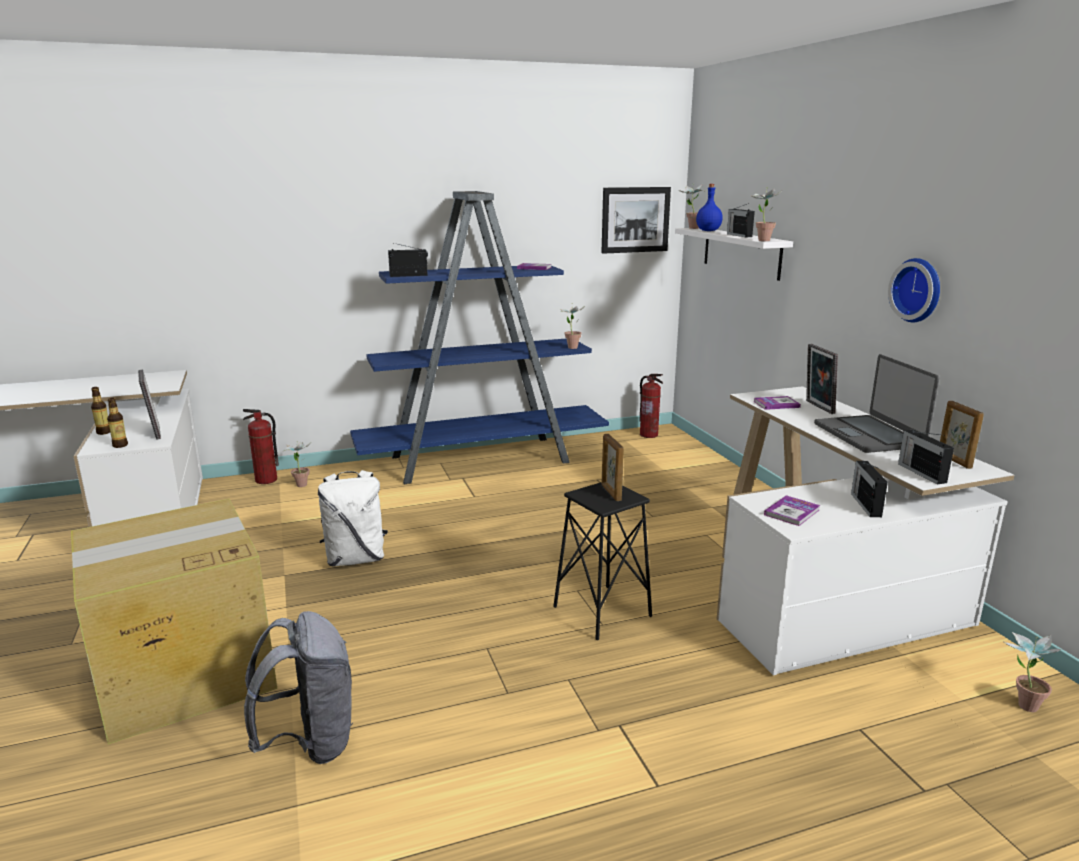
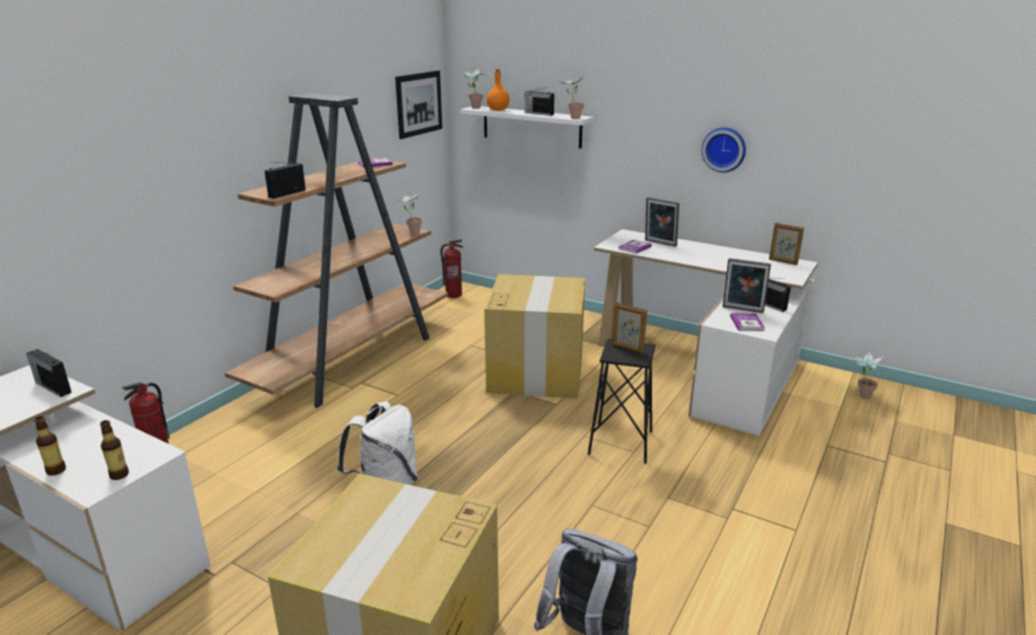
camera: 40 degrees left, 5 degrees up
picture frame [138,369,161,440] -> picture frame moved to [723,258,771,313]
potted plant [283,441,311,487] -> none
blue bookcase [350,191,609,484] -> brown bookcase [225,93,448,408]
blue bottle [696,184,723,231] -> orange bottle [487,69,510,111]
laptop [814,354,939,453] -> none
radio [898,430,954,484] -> radio moved to [26,349,72,397]
none -> cardboard box [484,274,585,399]

